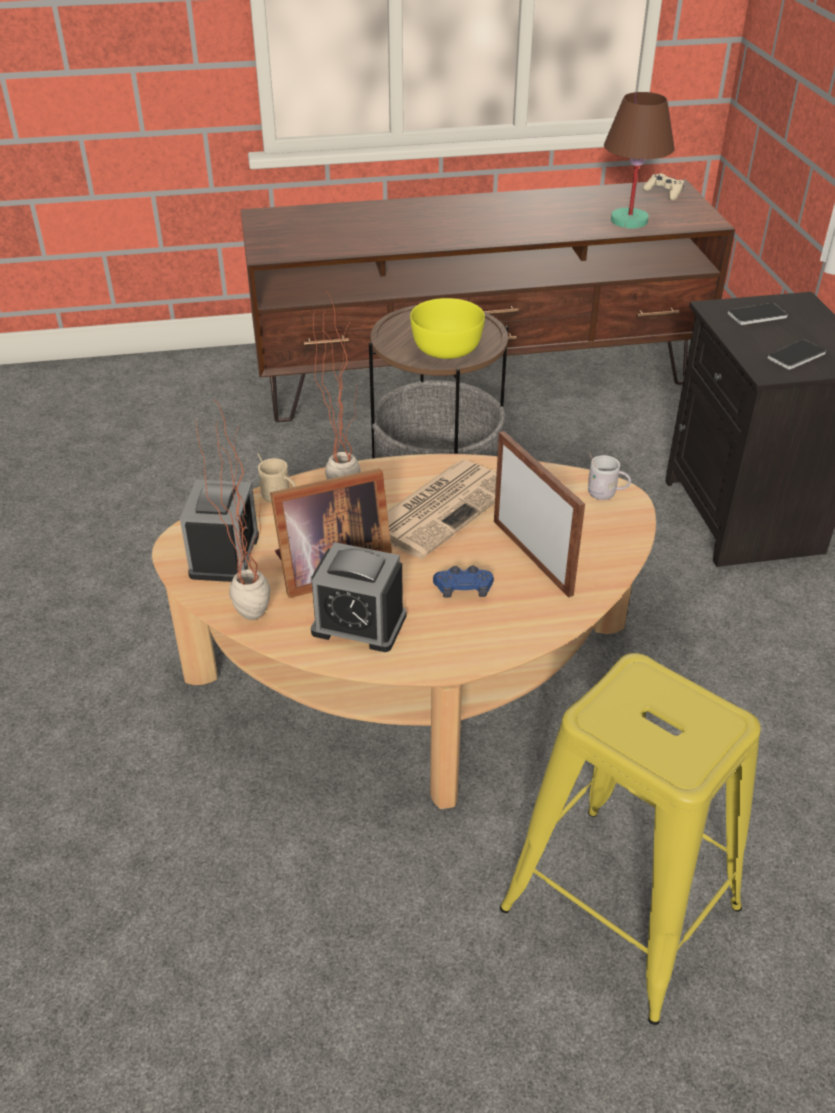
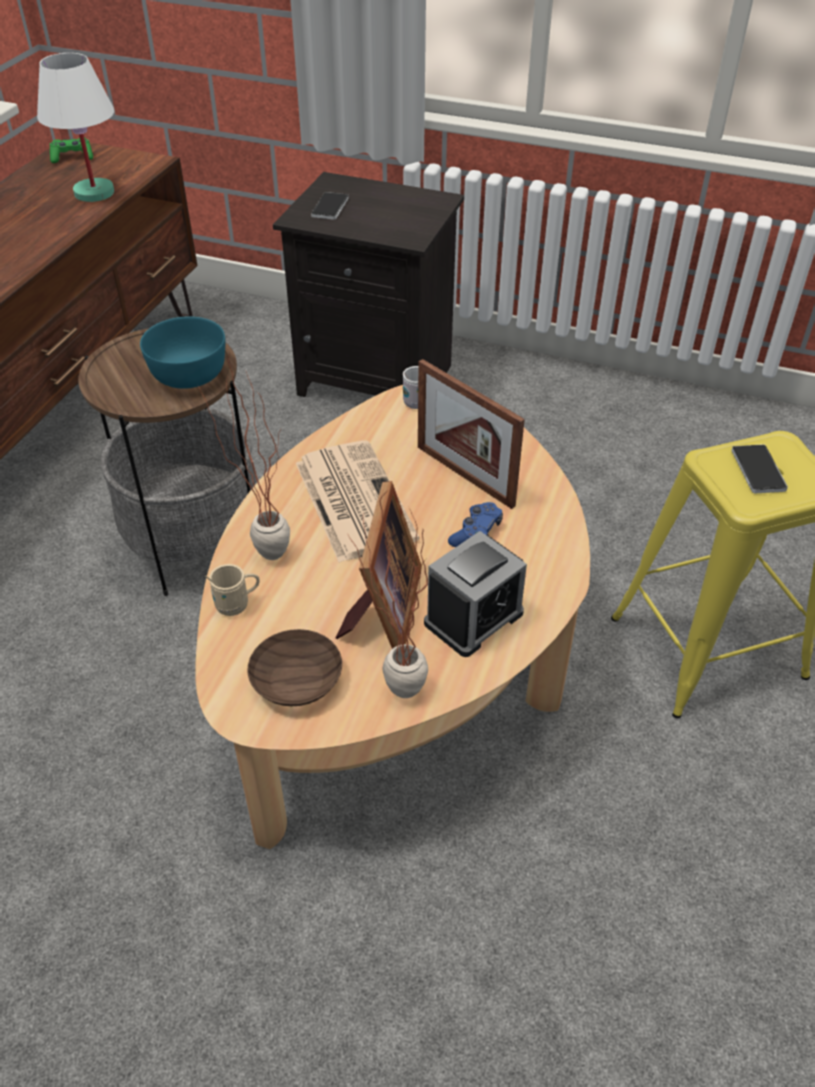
camera: 60 degrees left, 5 degrees up
alarm clock [180,479,259,582] -> brown bowl [247,629,342,706]
yellow bowl [410,298,485,359] -> turquoise bowl [140,316,225,389]
picture frame [494,431,585,597] -> picture frame turned 135 degrees counterclockwise [418,359,525,509]
brown table lamp [604,92,674,228] -> white table lamp [37,53,115,202]
beige game controller [643,173,684,200] -> green game controller [50,137,93,163]
phone [767,339,826,369] -> phone moved to [732,444,788,493]

